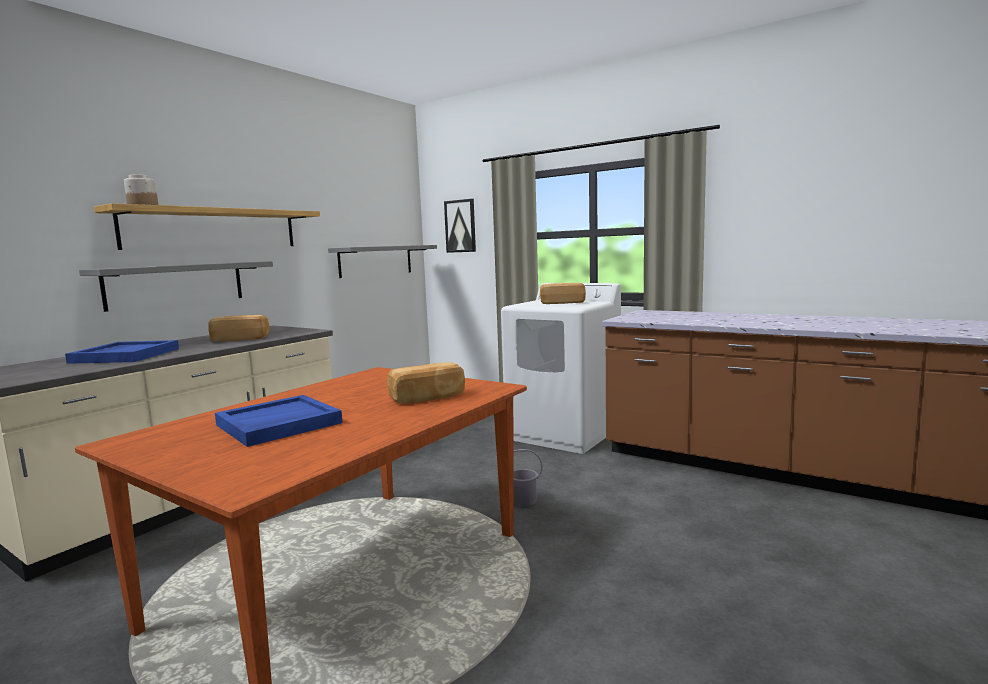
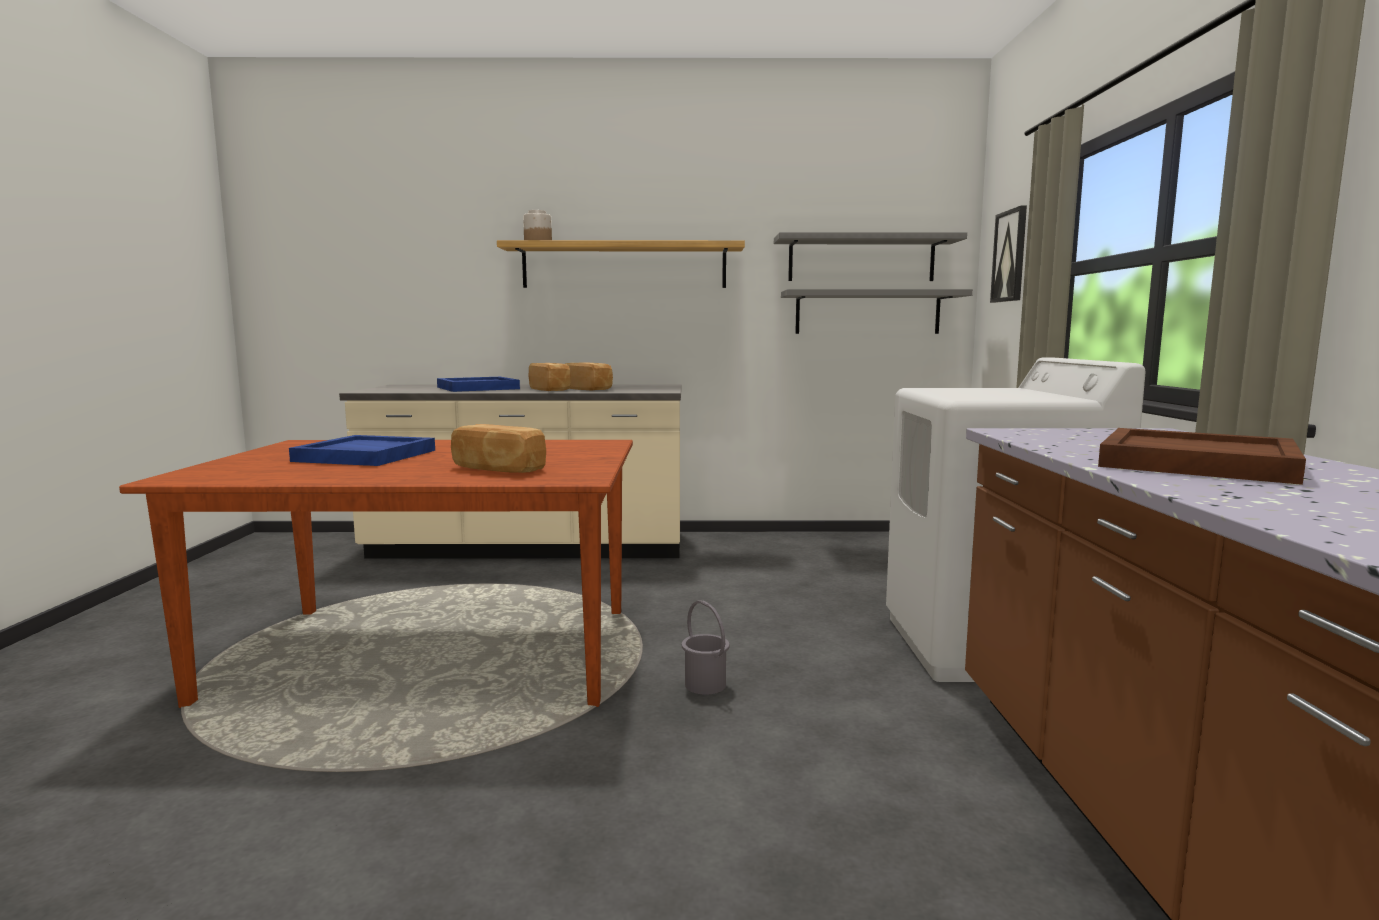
camera: 55 degrees right, 0 degrees up
grey shelf [79,261,273,312] -> grey shelf moved to [774,232,967,281]
bread [540,283,586,304] -> bread moved to [529,363,571,391]
none -> brown tray [1098,428,1306,485]

